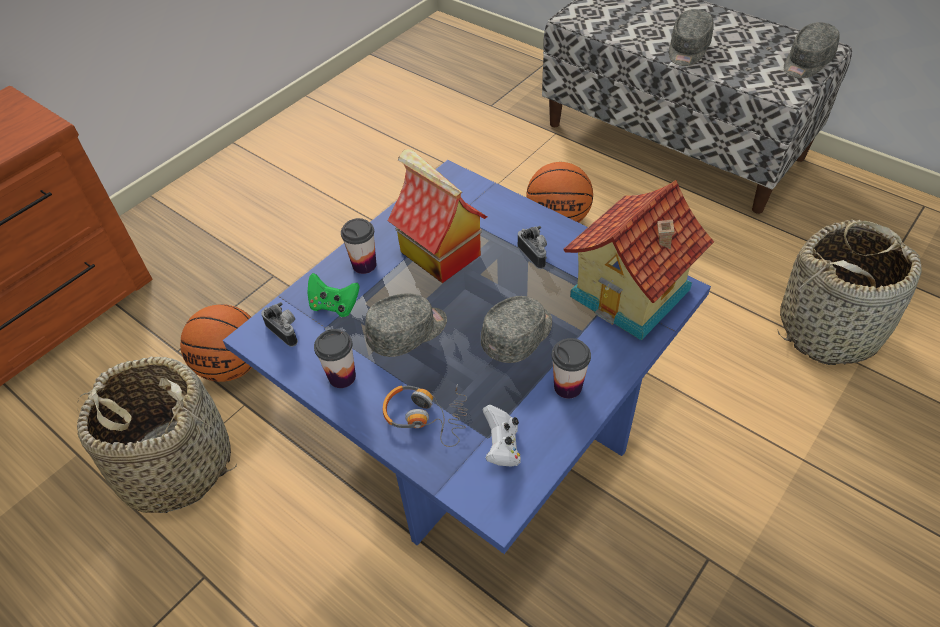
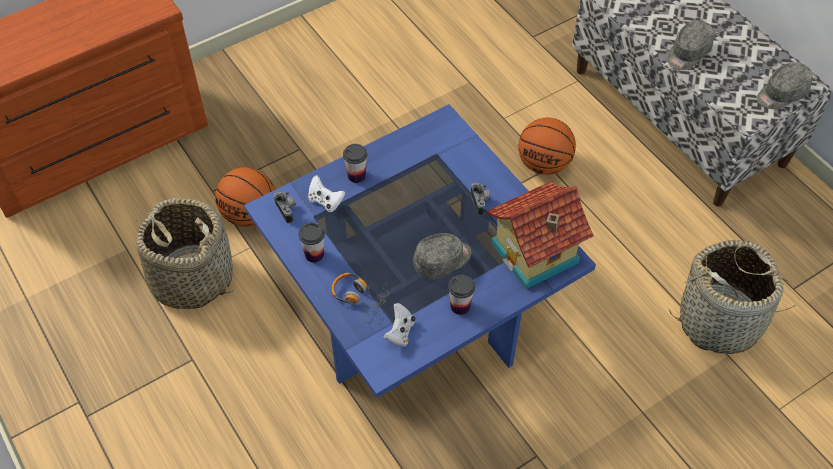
camera: 15 degrees right, 5 degrees up
green game controller [307,273,360,317] -> white game controller [308,175,345,212]
grey cap [365,293,447,357] -> none
toy house [388,149,487,283] -> none

